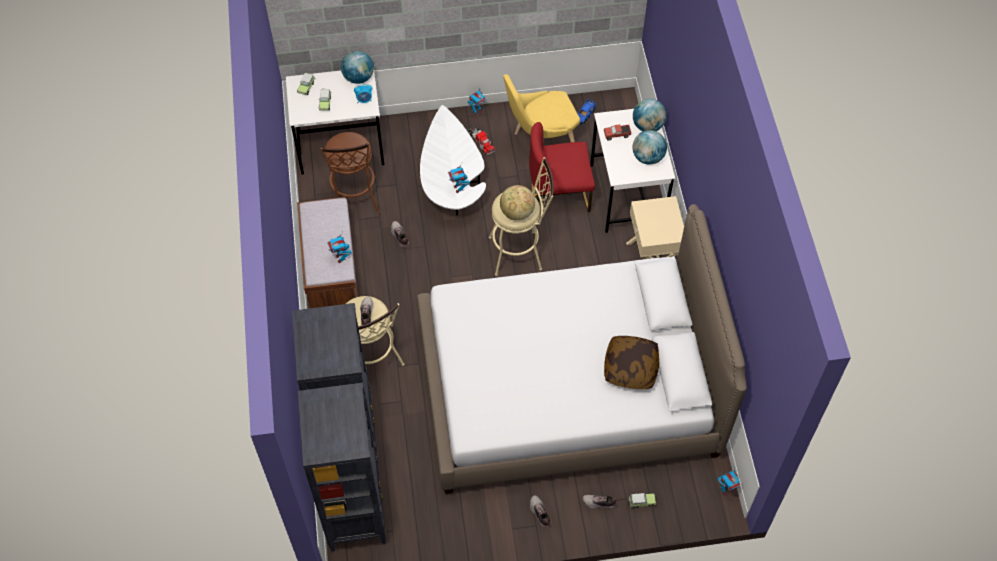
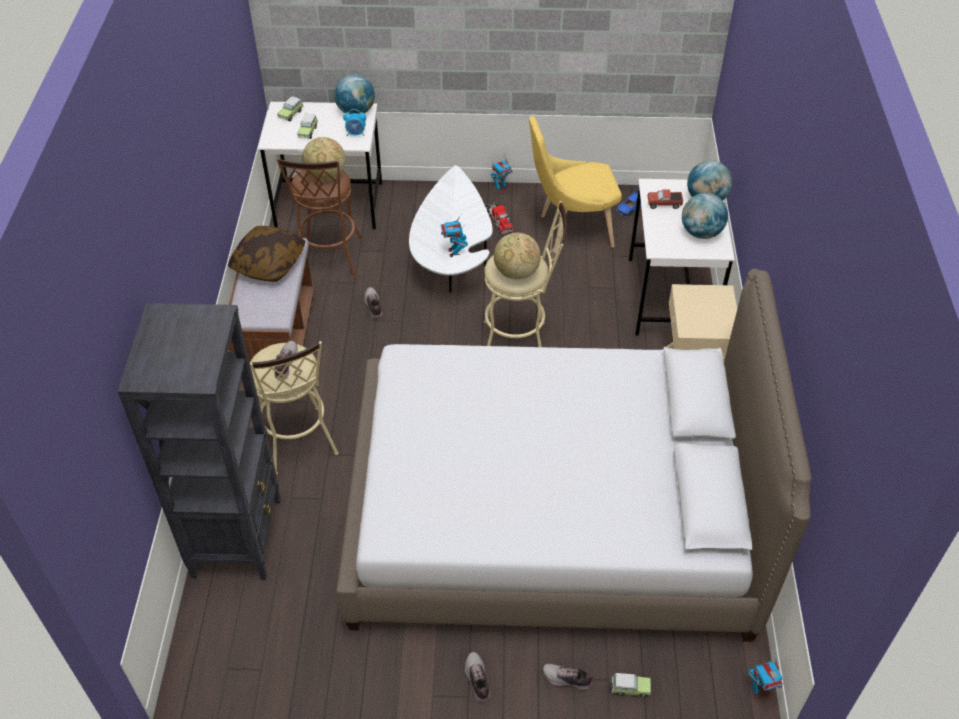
camera: 10 degrees right, 10 degrees down
black bookcase [298,383,386,552] -> none
toy robot [327,233,352,263] -> none
red chair [529,122,595,212] -> none
pillow [604,336,660,389] -> pillow moved to [228,226,305,282]
none -> globe [302,137,346,181]

